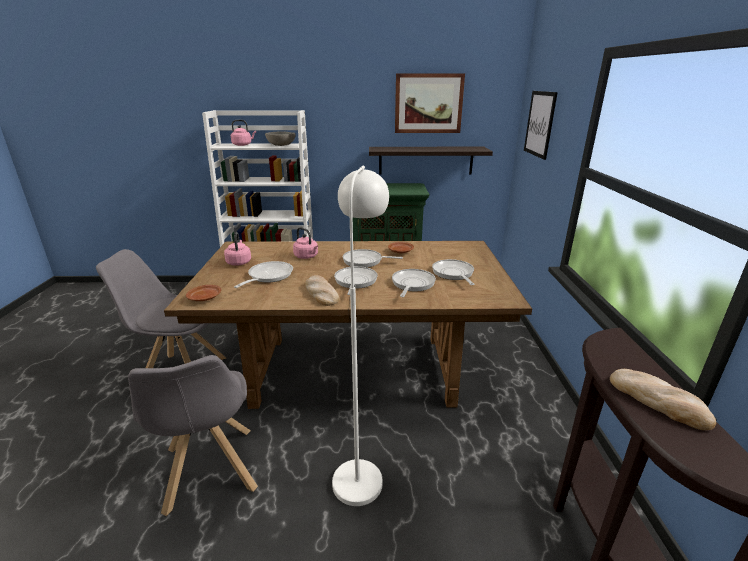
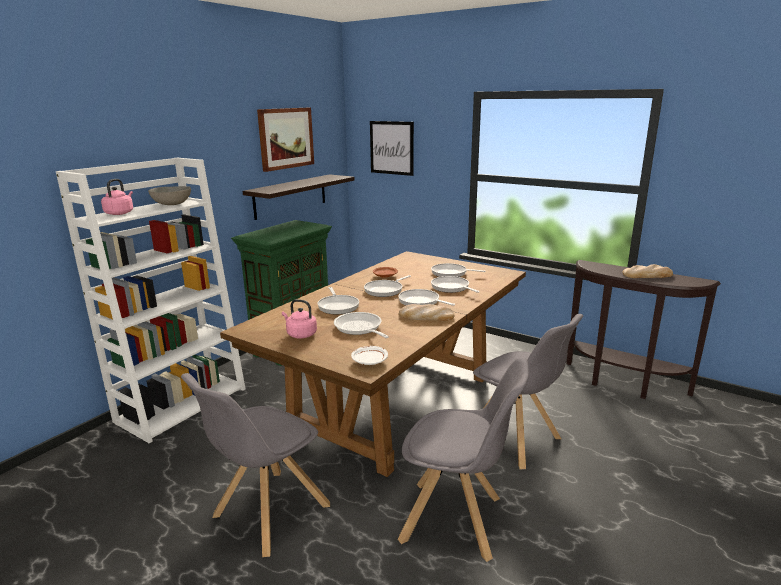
camera: 55 degrees left, 5 degrees down
brown plate [186,285,222,301] -> white plate [351,346,388,365]
pink kettle [293,227,318,259] -> frying pan [317,287,359,314]
white floor lamp [332,165,389,506] -> grey chair [473,314,583,470]

